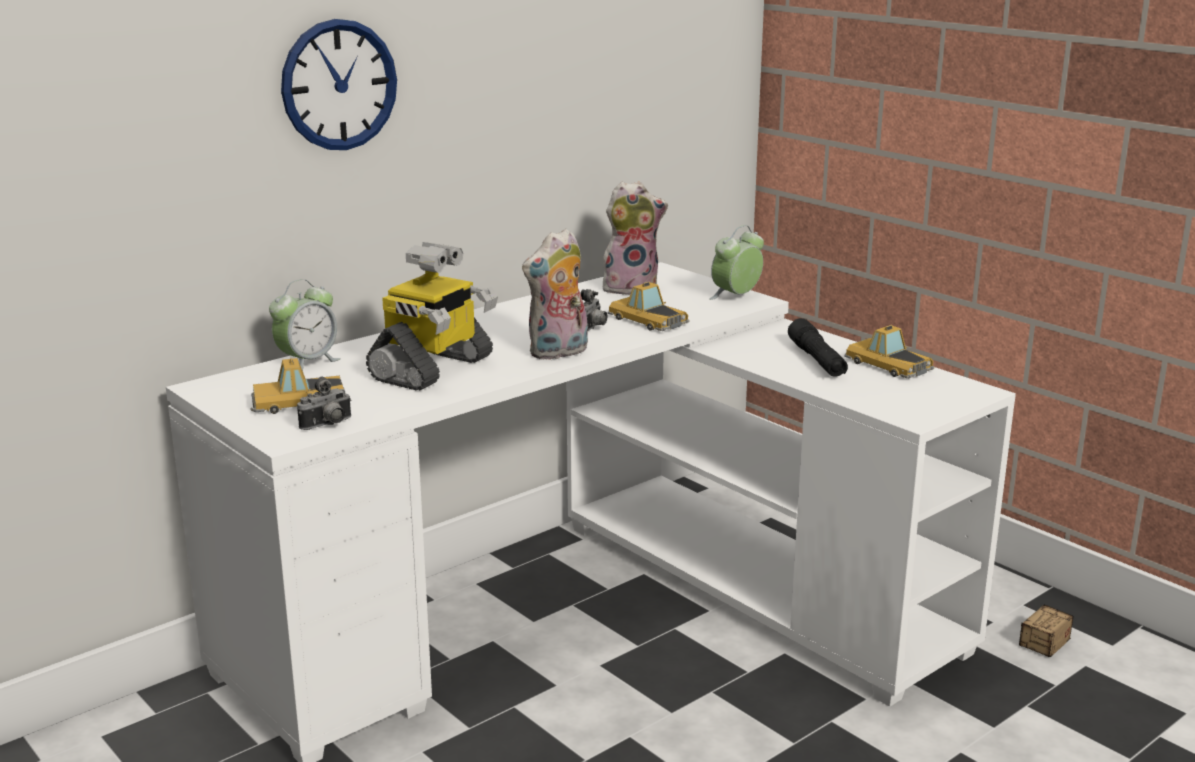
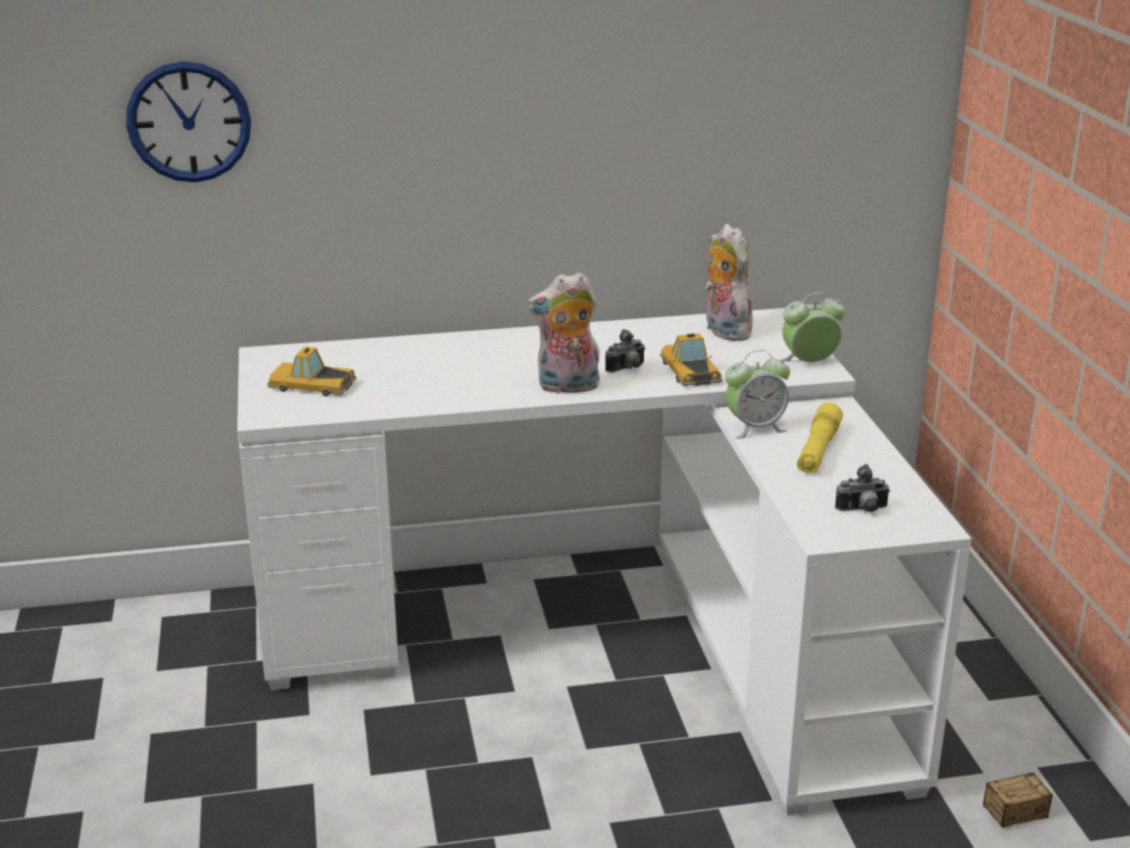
camera: 30 degrees right, 5 degrees up
alarm clock [269,279,341,371] -> alarm clock moved to [725,350,790,439]
wall clock [281,19,397,150] -> wall clock moved to [126,61,251,182]
camera [297,376,351,430] -> camera moved to [835,464,890,512]
toy robot [366,242,498,391] -> none
plush toy [603,181,668,296] -> plush toy turned 135 degrees counterclockwise [705,224,756,341]
black flashlight [788,318,848,377] -> yellow flashlight [797,402,843,473]
toy car [844,325,934,378] -> none

